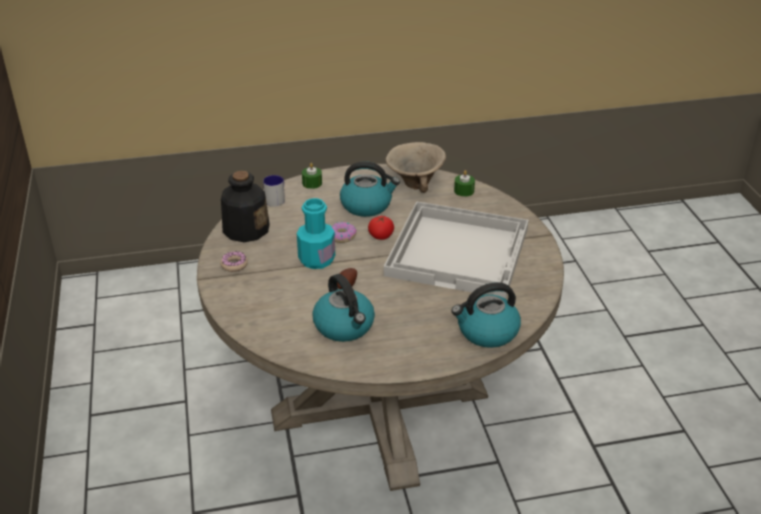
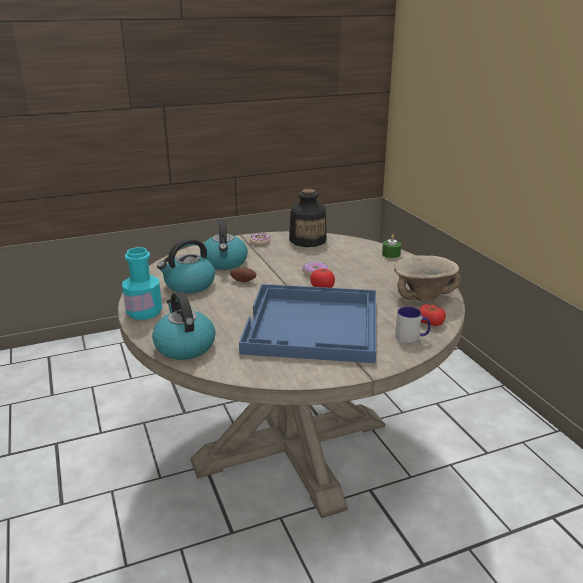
camera: 80 degrees right, 10 degrees down
mug [263,175,285,207] -> mug moved to [395,307,430,343]
turquoise bottle [297,198,335,269] -> turquoise bottle moved to [122,247,162,320]
kettle [340,161,400,217] -> kettle moved to [200,218,248,270]
white tray [384,201,529,299] -> blue tray [239,284,376,363]
green candle [454,170,475,197] -> tomato [419,304,446,326]

